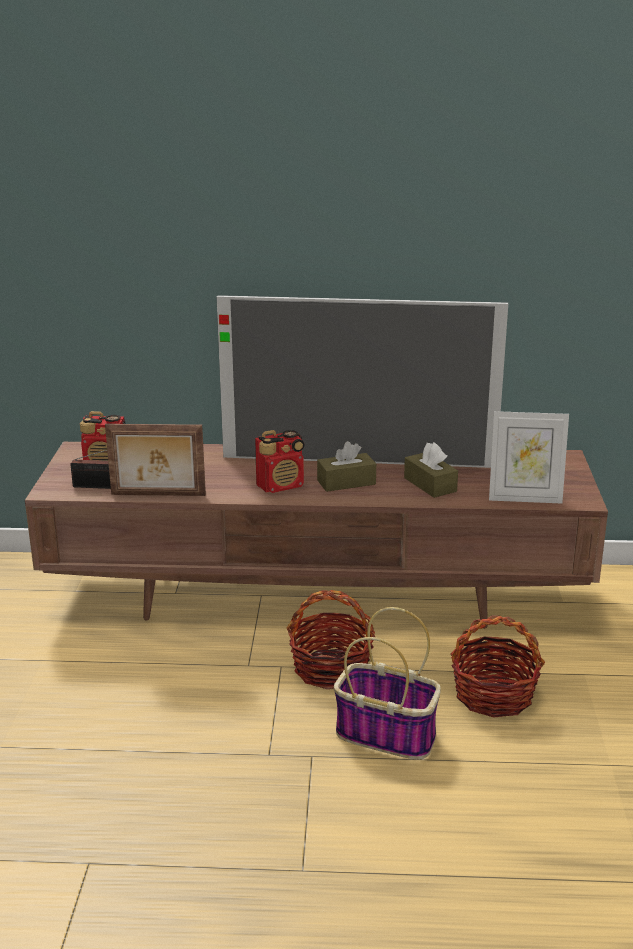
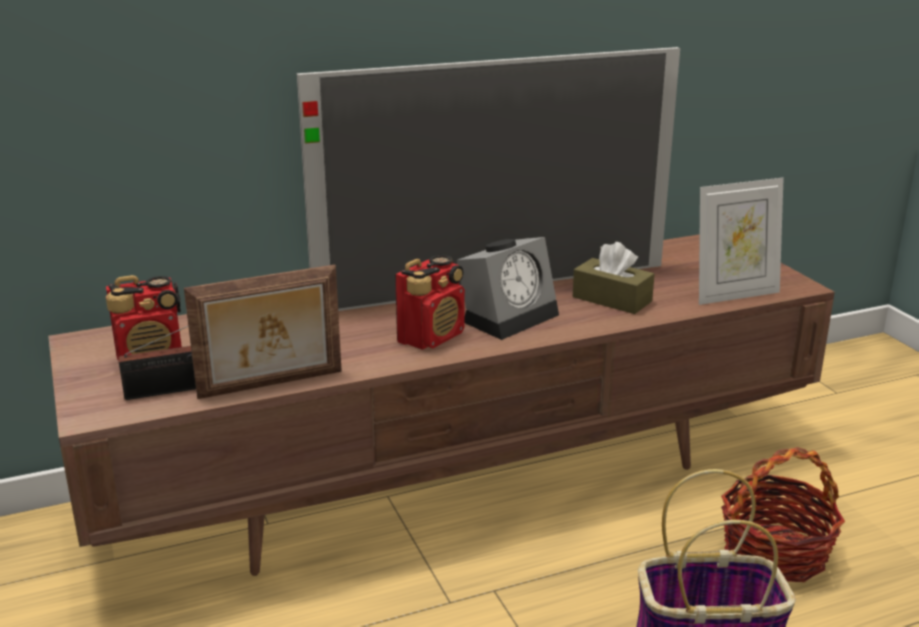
camera: 25 degrees left, 0 degrees up
basket [287,590,375,689] -> none
brown tissue box [317,441,376,492] -> alarm clock [457,237,559,340]

